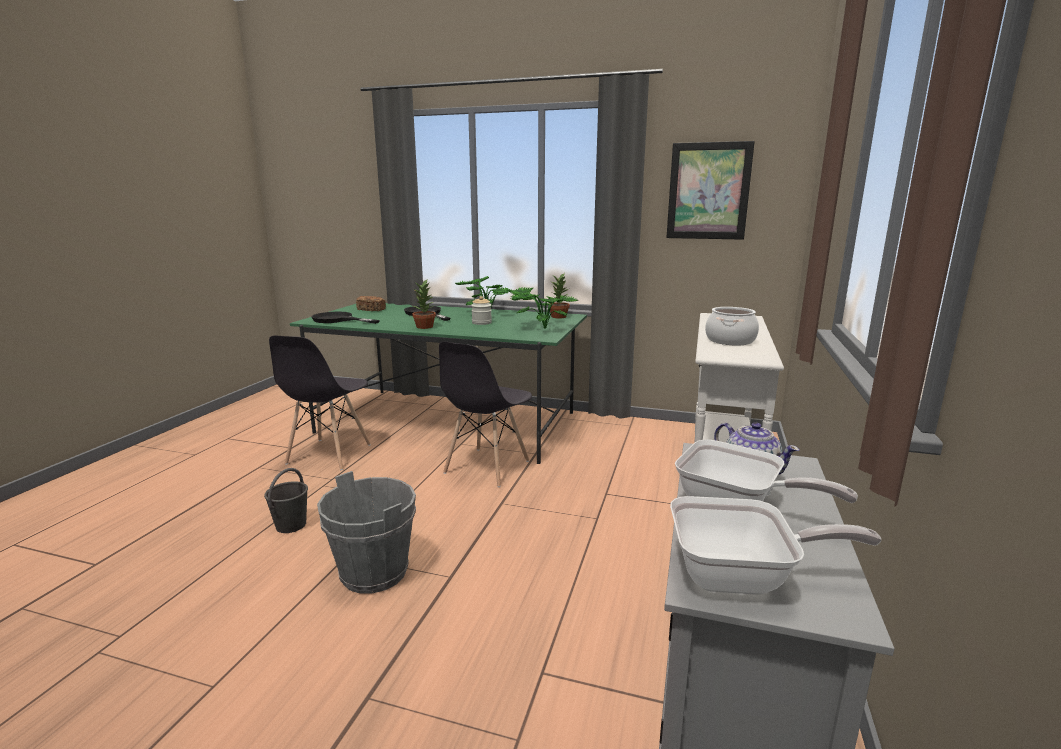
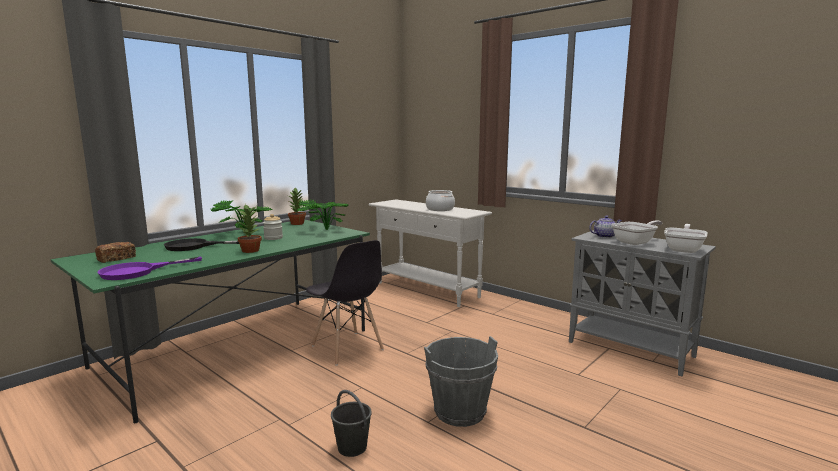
camera: 65 degrees left, 5 degrees down
grey chair [269,336,371,470] -> none
black frying pan [312,312,380,324] -> purple frying pan [98,257,202,280]
picture [666,141,755,240] -> none

